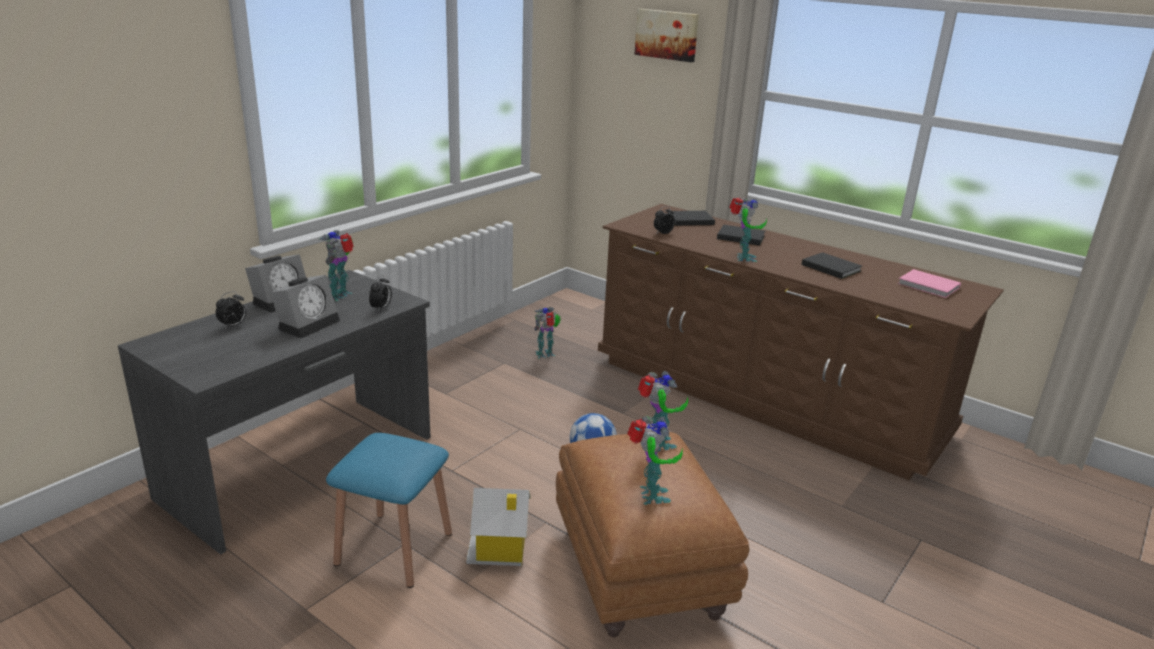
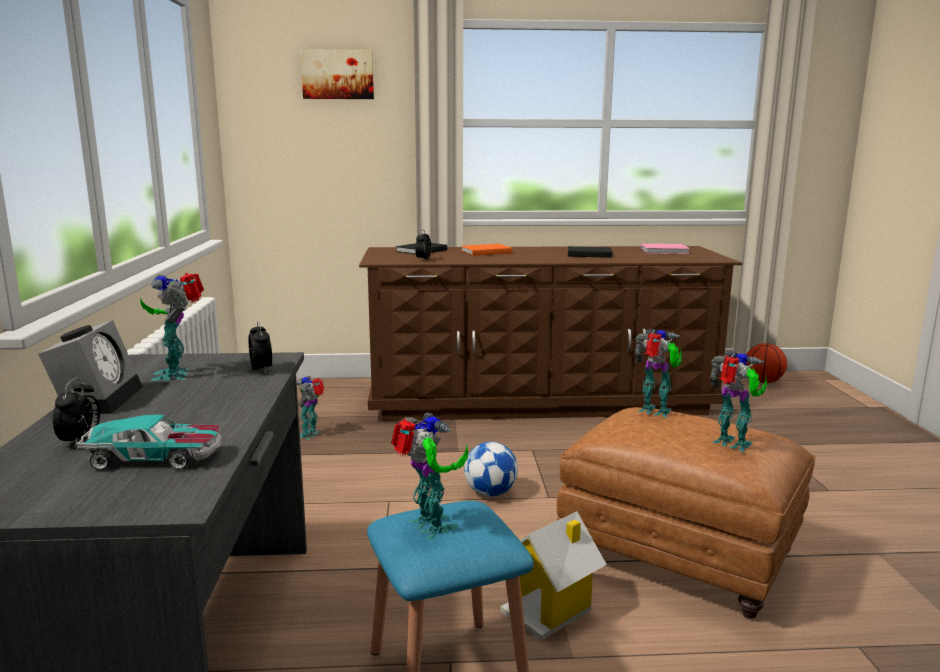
camera: 40 degrees left, 10 degrees down
alarm clock [270,275,340,338] -> none
black book [717,225,765,246] -> orange book [461,244,512,256]
toy robot [730,197,767,262] -> toy robot moved to [391,413,468,539]
none -> toy car [76,415,221,470]
none -> basketball [746,343,787,383]

